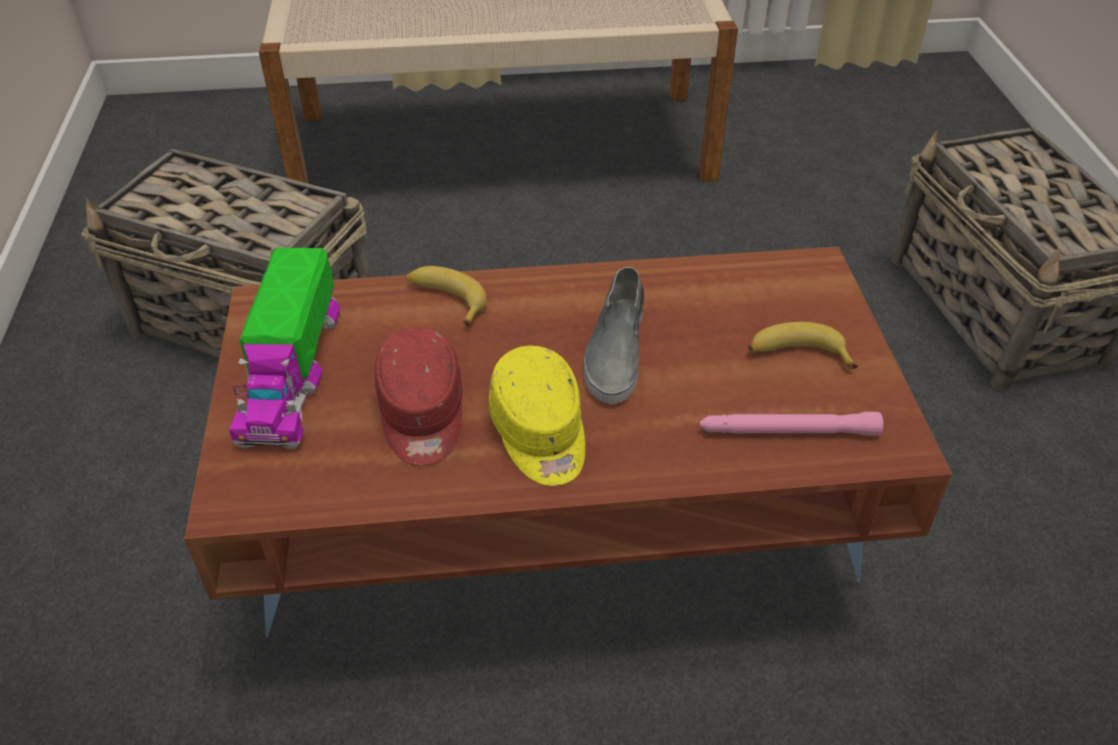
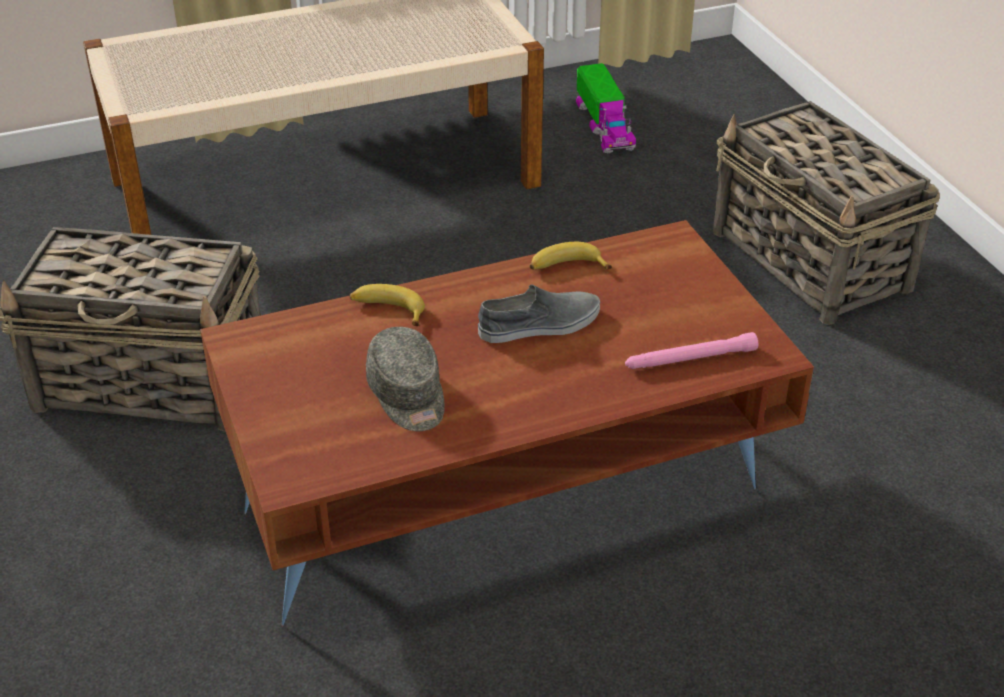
camera: 15 degrees left, 5 degrees down
toy truck [229,247,341,449] -> toy truck moved to [576,63,636,153]
red cap [375,327,463,466] -> grey cap [366,327,445,431]
yellow cap [489,346,585,486] -> none
grey shoe [584,267,644,404] -> grey shoe turned 105 degrees counterclockwise [478,284,600,343]
banana [748,322,858,369] -> banana moved to [530,242,612,270]

